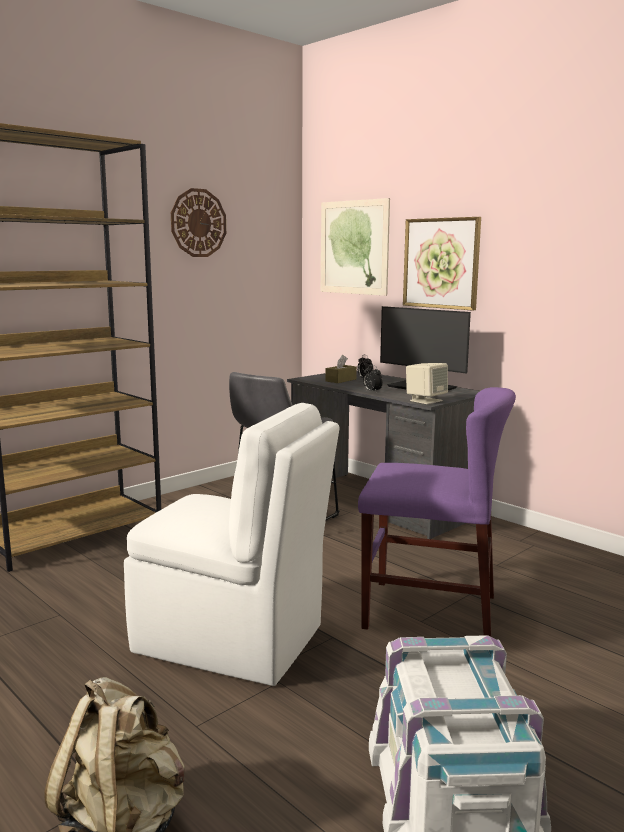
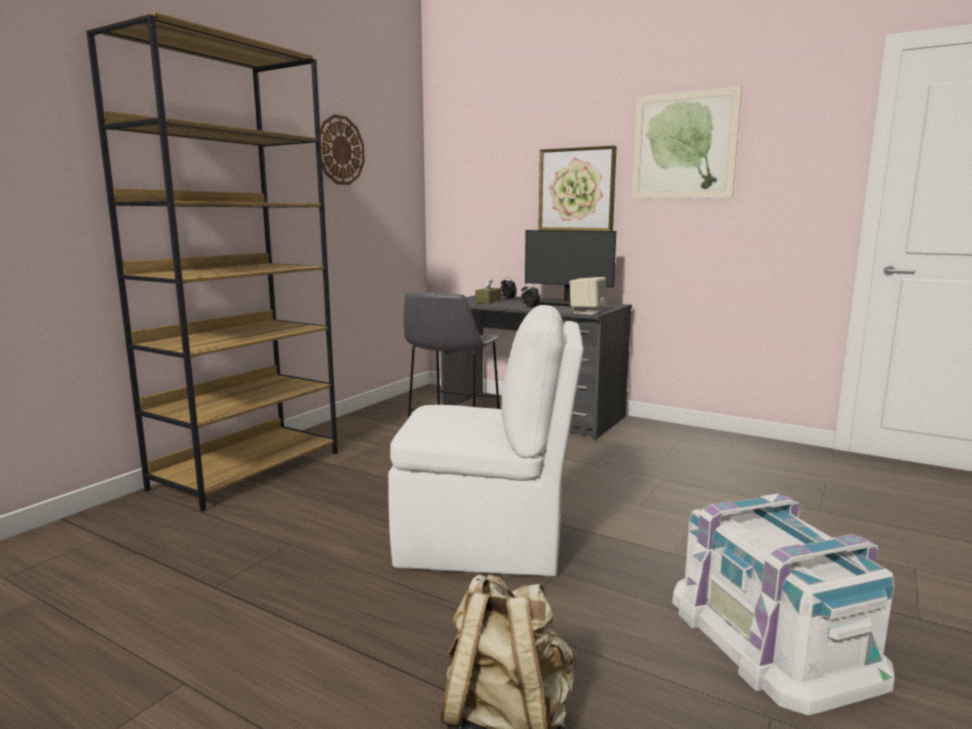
camera: 15 degrees left, 0 degrees up
picture [321,198,390,296] -> picture moved to [632,86,742,199]
purple chair [358,387,516,636] -> none

